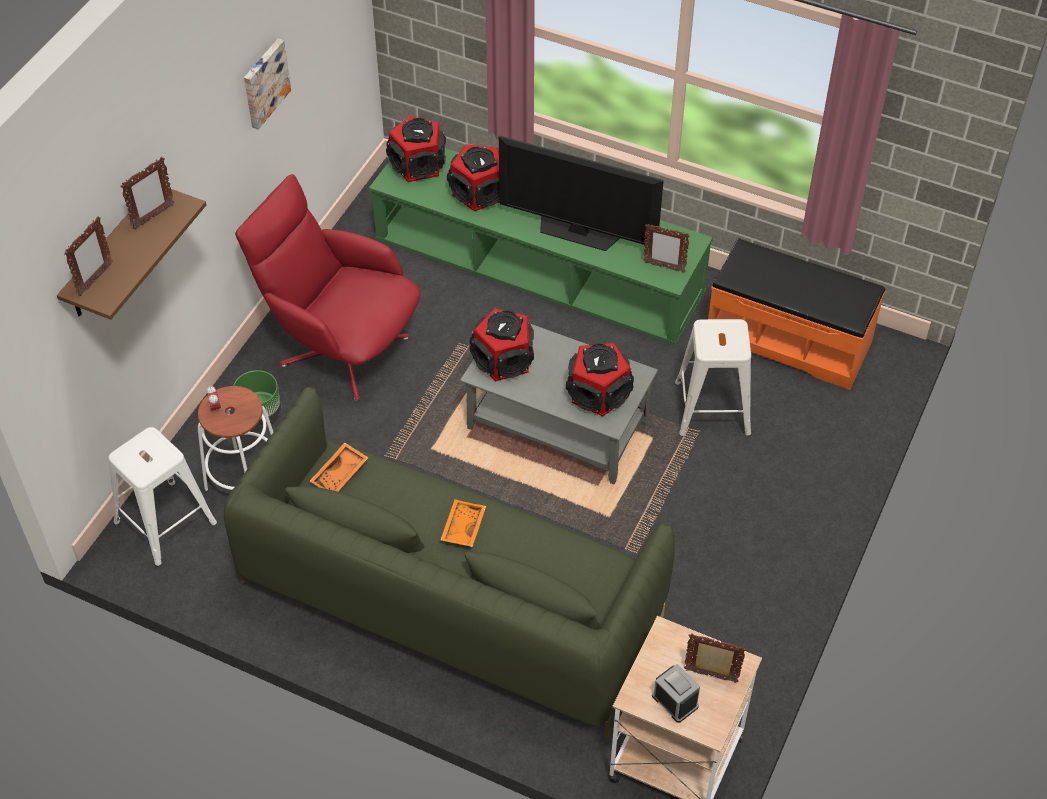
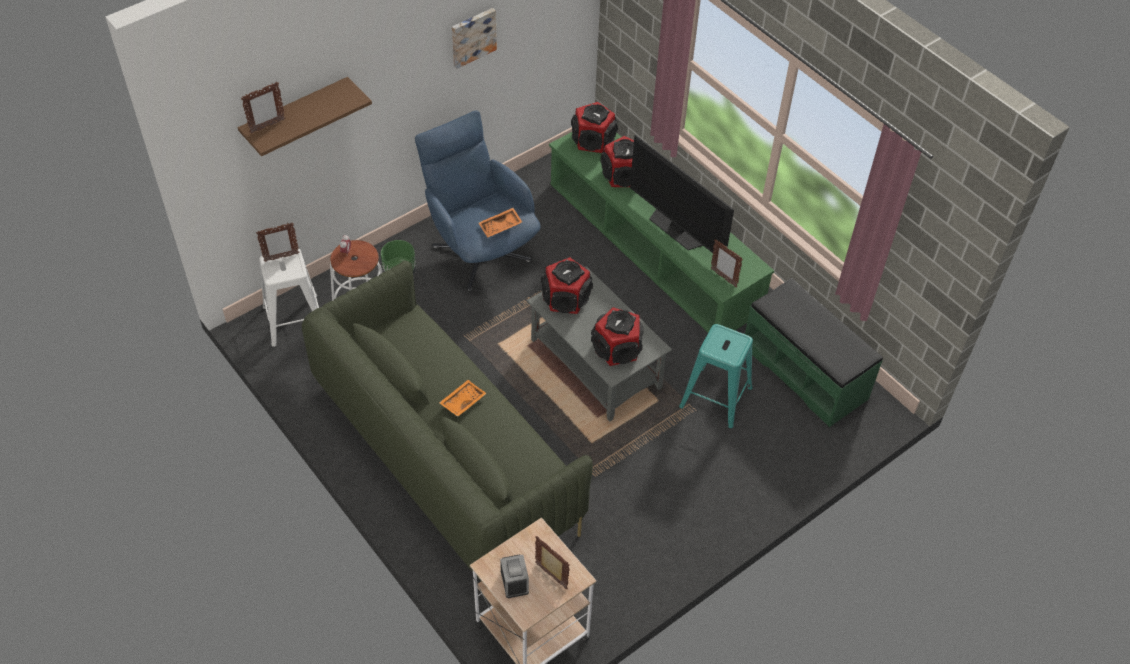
camera: 25 degrees right, 0 degrees up
picture frame [120,157,174,230] -> picture frame moved to [256,223,300,262]
red armchair [235,174,421,401] -> blue armchair [415,110,541,290]
orange tray [310,442,369,491] -> orange tray moved to [479,208,522,238]
white stool [675,319,751,437] -> turquoise stool [679,324,753,429]
orange bench [708,238,885,390] -> green bench [745,278,883,427]

